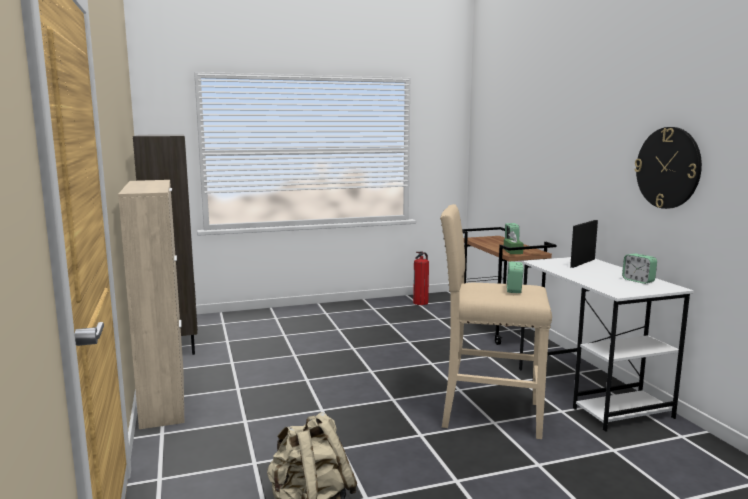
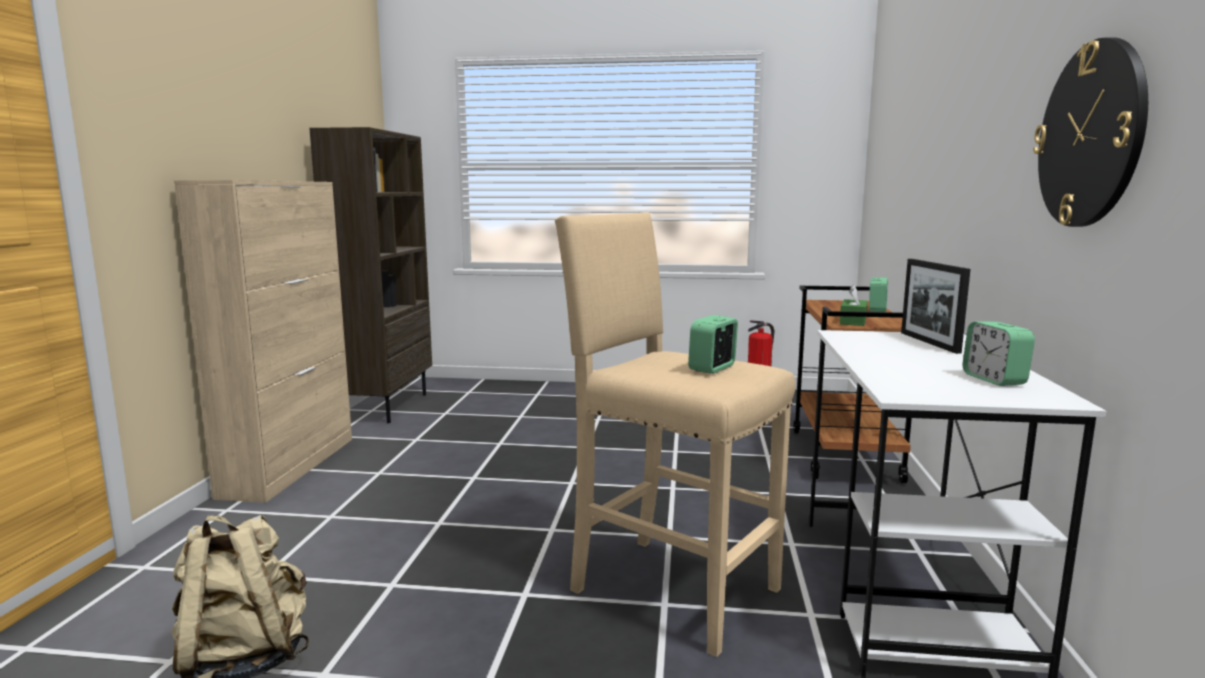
camera: 25 degrees right, 0 degrees up
picture frame [570,220,598,268] -> picture frame turned 75 degrees counterclockwise [901,259,971,354]

